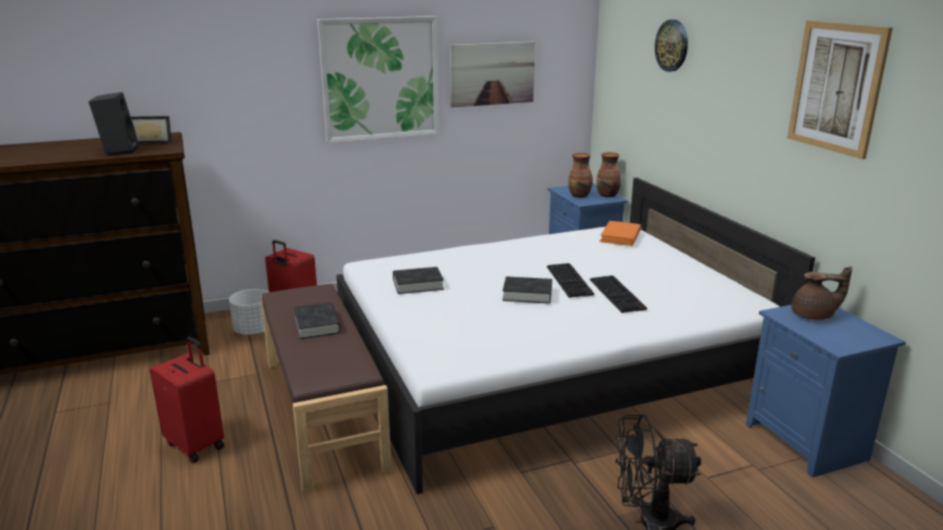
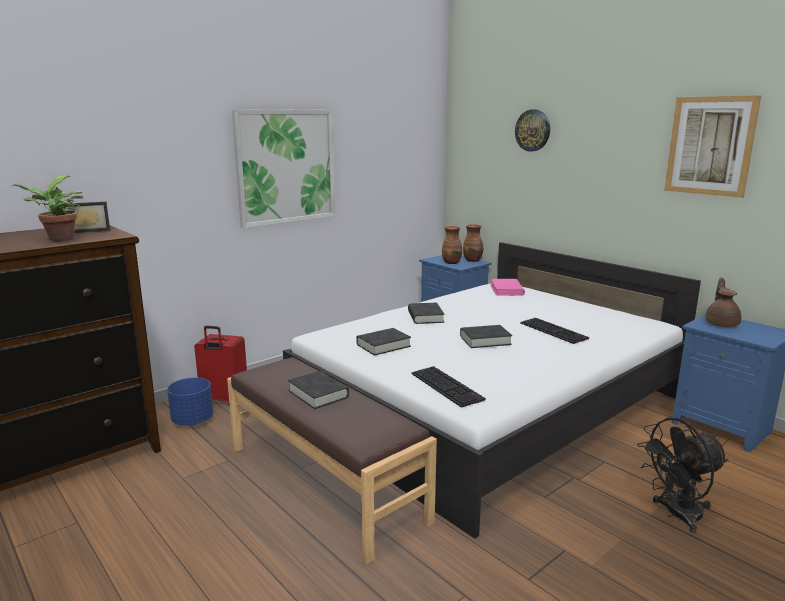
camera: 20 degrees left, 5 degrees down
black speaker [89,92,139,155] -> potted plant [12,176,84,241]
red suitcase [150,337,224,463] -> none
white planter [229,289,268,335] -> blue planter [167,377,213,426]
picture [450,41,535,107] -> none
keyboard [547,263,594,298] -> keyboard moved to [412,366,486,408]
orange book [599,221,641,246] -> pink book [490,279,525,296]
brown teapot [792,266,852,320] -> brown teapot turned 60 degrees counterclockwise [706,278,741,327]
none -> black book [408,302,444,324]

